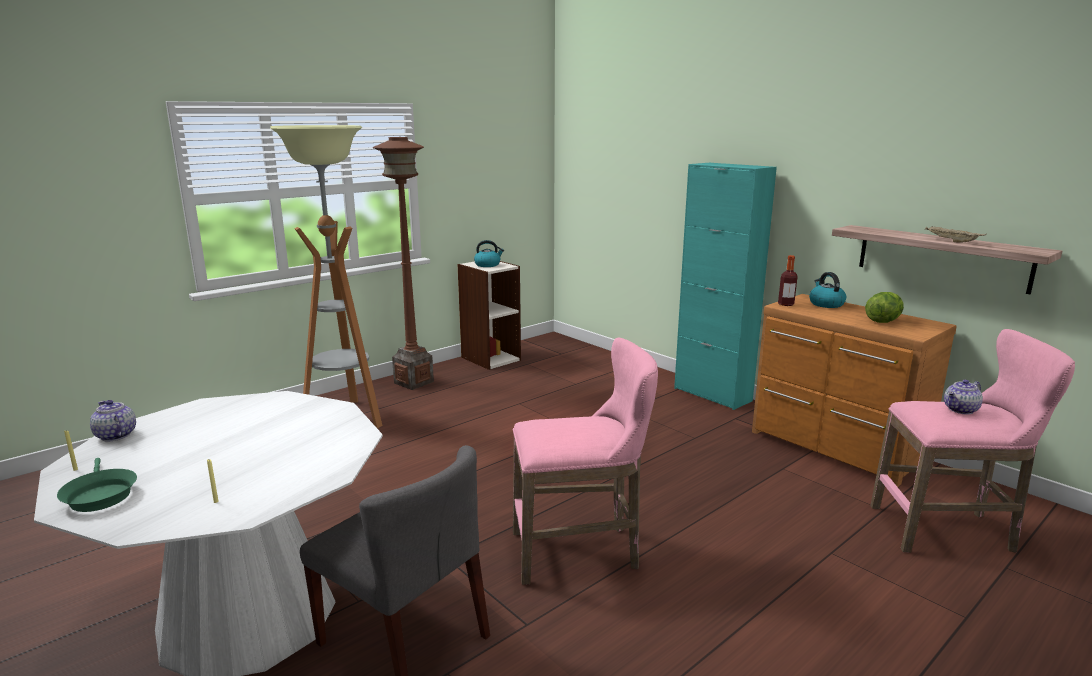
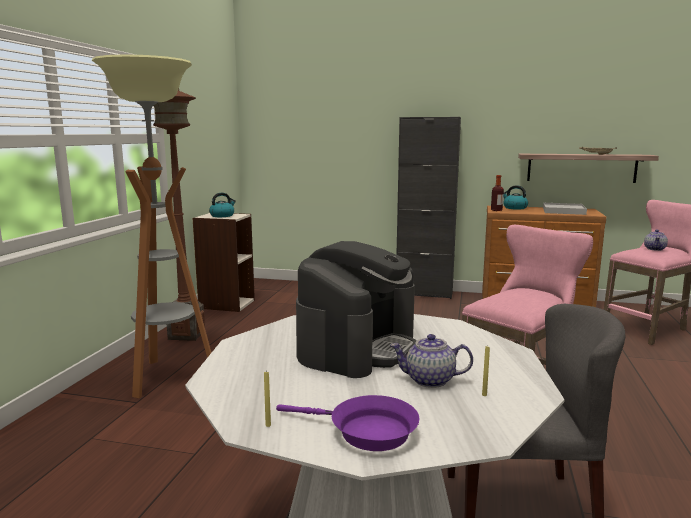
camera: 35 degrees left, 5 degrees down
green frying pan [57,458,137,512] -> purple frying pan [276,395,419,451]
teapot [90,400,136,441] -> teapot moved to [390,334,473,388]
turquoise cabinet [674,163,777,410] -> black cabinet [396,117,461,299]
lettuce [865,292,904,323] -> white tray [543,203,587,215]
none -> coffee machine [296,241,417,378]

